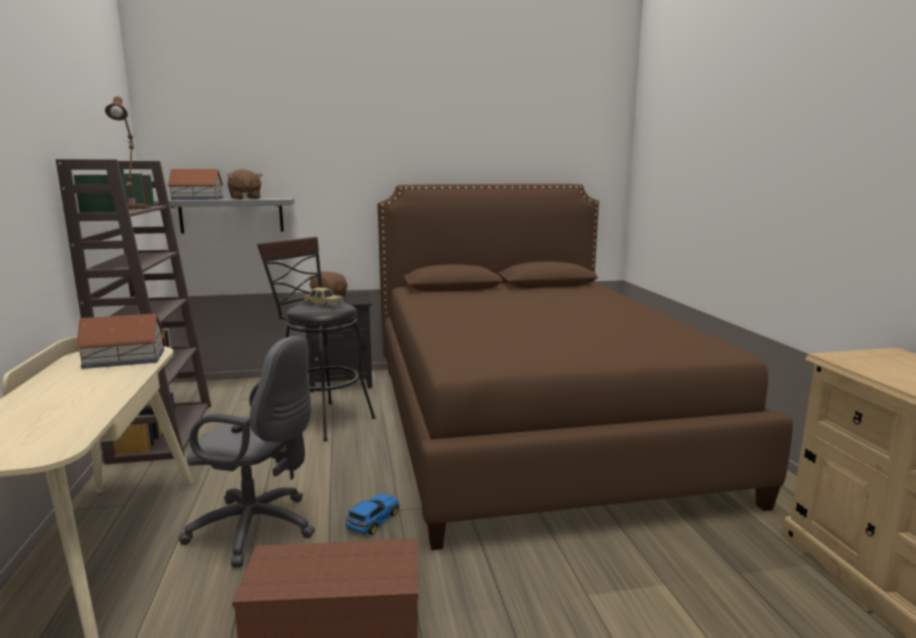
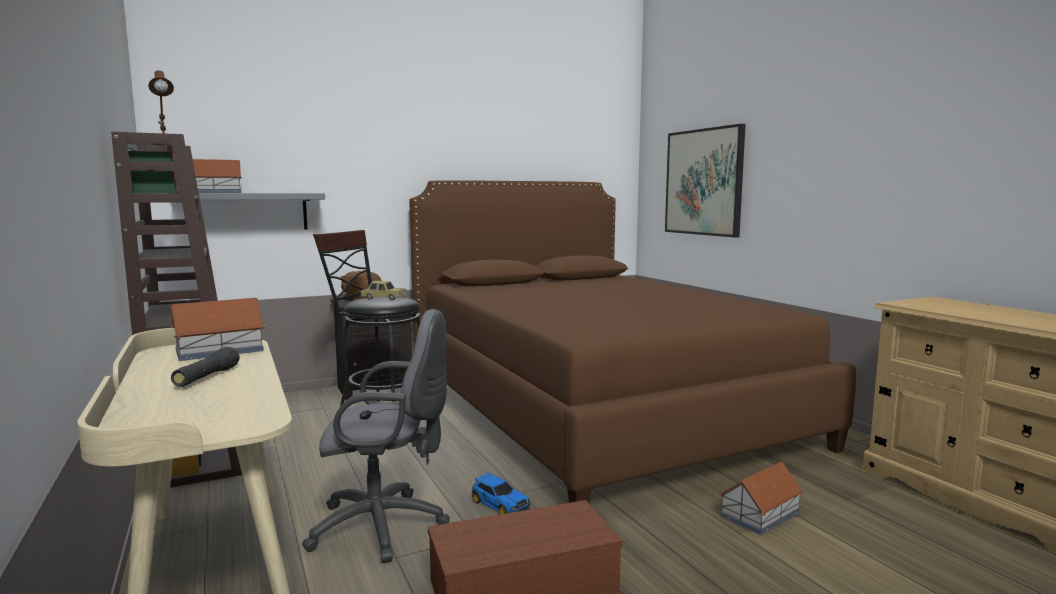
camera: 15 degrees left, 5 degrees down
brown plush toy [227,169,262,200] -> none
toy car [345,494,400,535] -> toy car turned 120 degrees clockwise [471,473,530,514]
none -> black flashlight [171,347,240,387]
none -> picture [665,124,746,237]
none -> toy house [719,461,803,535]

